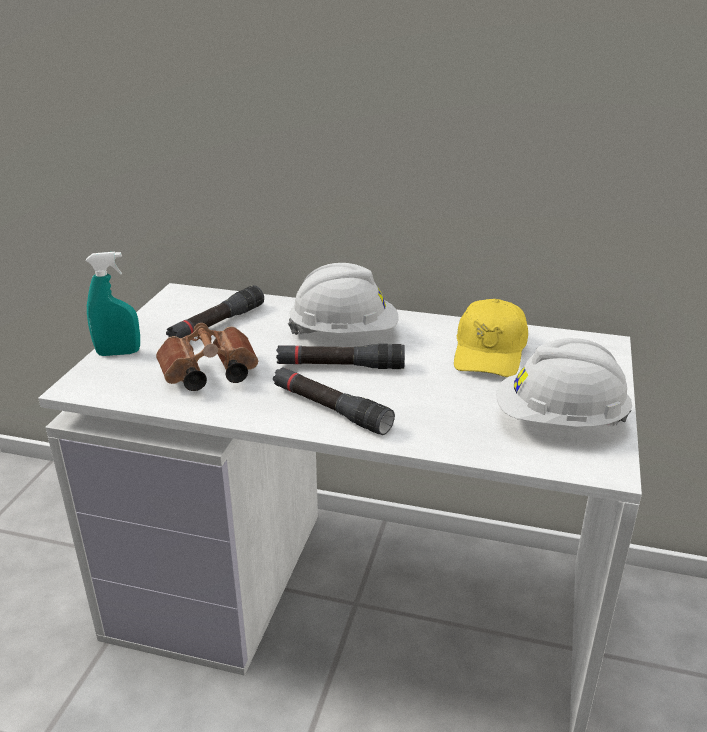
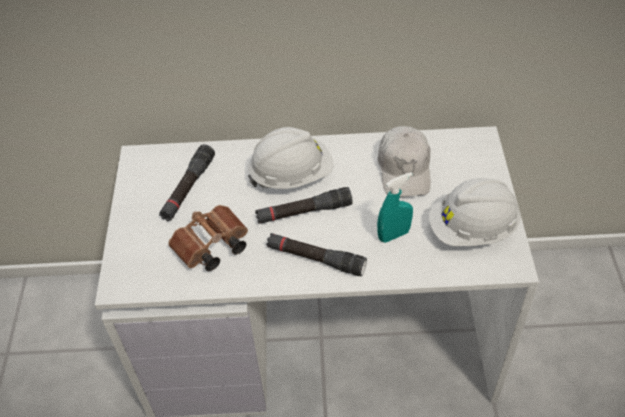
camera: 15 degrees left, 20 degrees up
turquoise spray bottle [86,252,140,356] -> turquoise spray bottle moved to [377,172,413,243]
yellow cap [454,299,528,377] -> white cap [377,126,431,197]

